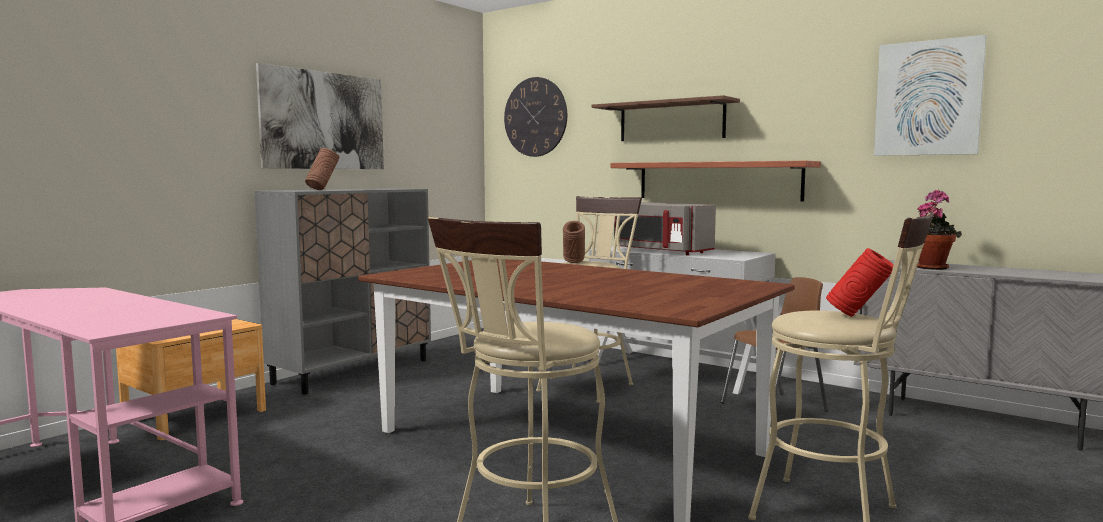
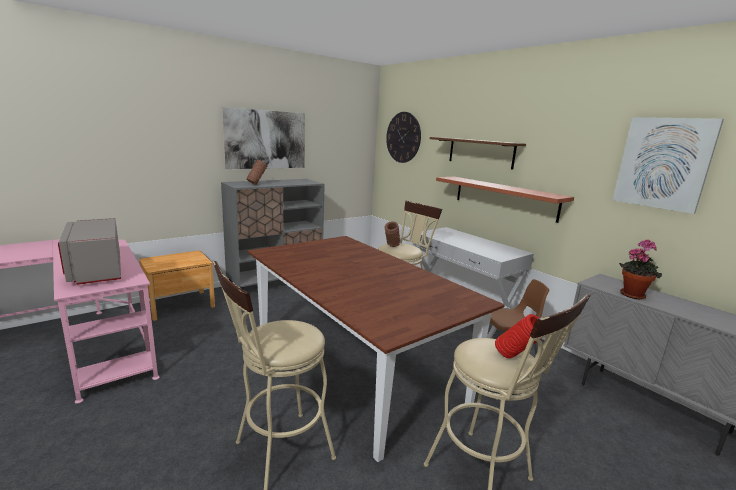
camera: 15 degrees right, 10 degrees up
grey microwave [614,202,716,255] -> grey microwave moved to [58,218,121,285]

